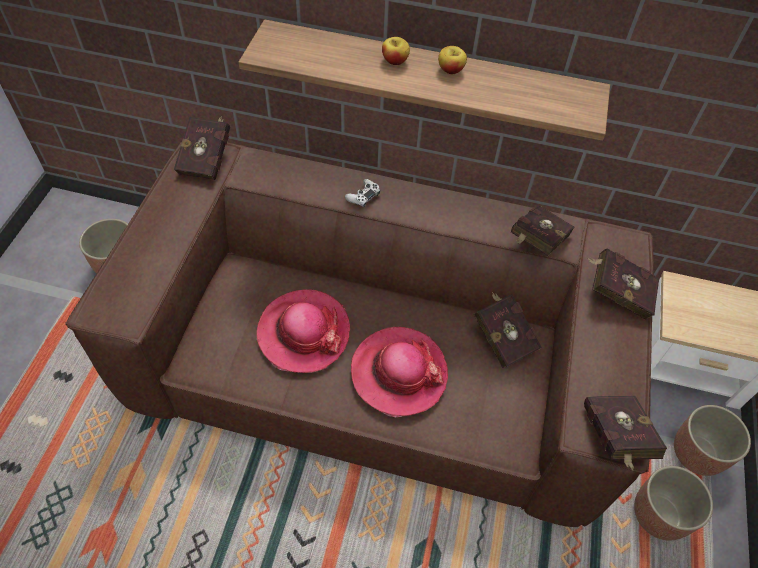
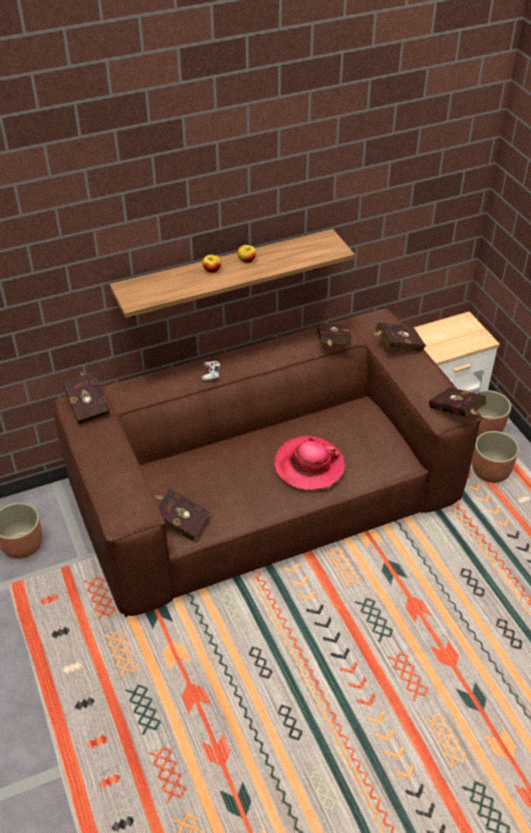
camera: 35 degrees left, 10 degrees down
hat [256,289,350,373] -> none
red book [474,292,542,368] -> red book moved to [155,488,210,541]

